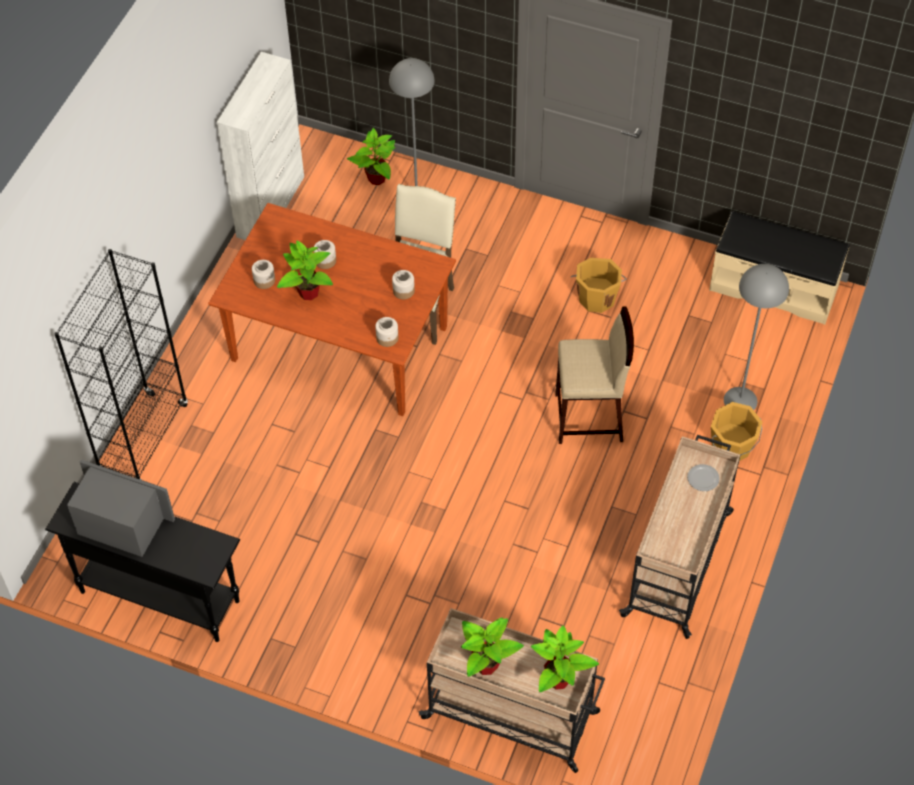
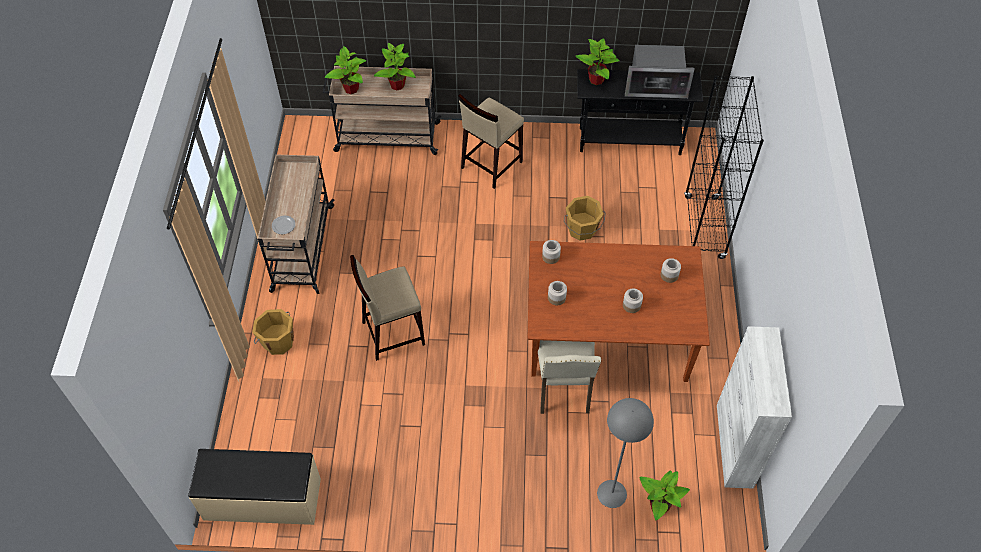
camera: 160 degrees right, 0 degrees up
potted plant [277,241,333,300] -> potted plant moved to [575,38,620,85]
orange bucket [571,258,627,313] -> orange bucket moved to [564,196,605,241]
grey floor lamp [724,264,789,410] -> none
none -> beige stool [458,94,524,189]

